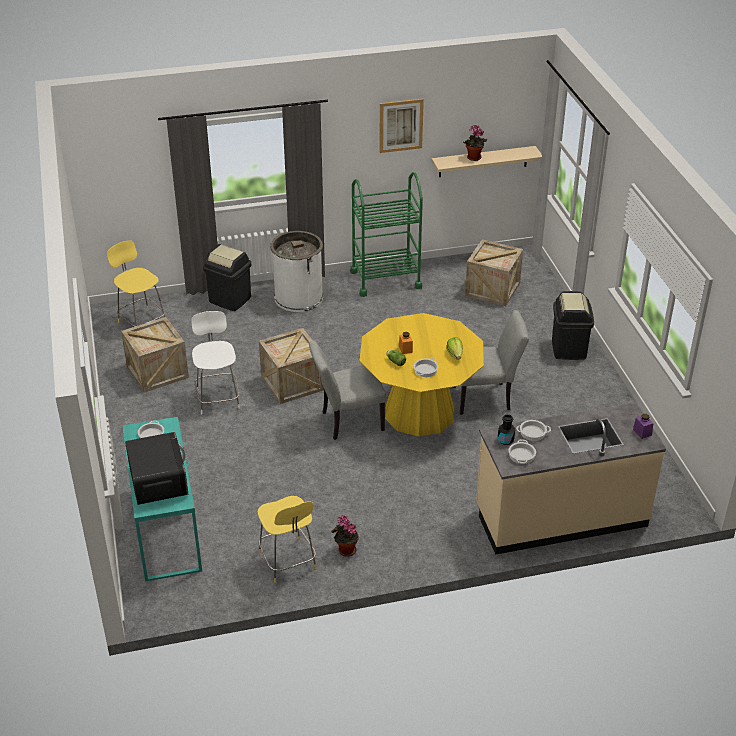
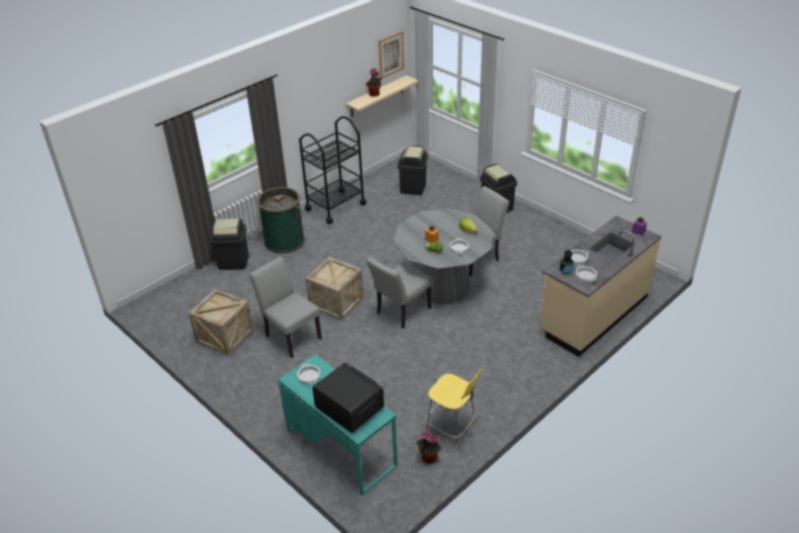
camera: 30 degrees left, 0 degrees up
yellow stool [107,240,165,327] -> none
white stool [191,311,240,414] -> grey chair [249,257,322,358]
white trash can [270,231,323,312] -> green trash can [257,187,305,254]
potted plant [331,515,358,557] -> potted plant moved to [416,431,441,464]
green cart [350,172,423,297] -> black cart [299,116,366,224]
yellow dining table [360,313,484,437] -> grey dining table [393,208,493,305]
picture [379,99,424,153] -> picture moved to [378,31,404,79]
crate [465,240,523,306] -> black trash can [398,145,428,195]

